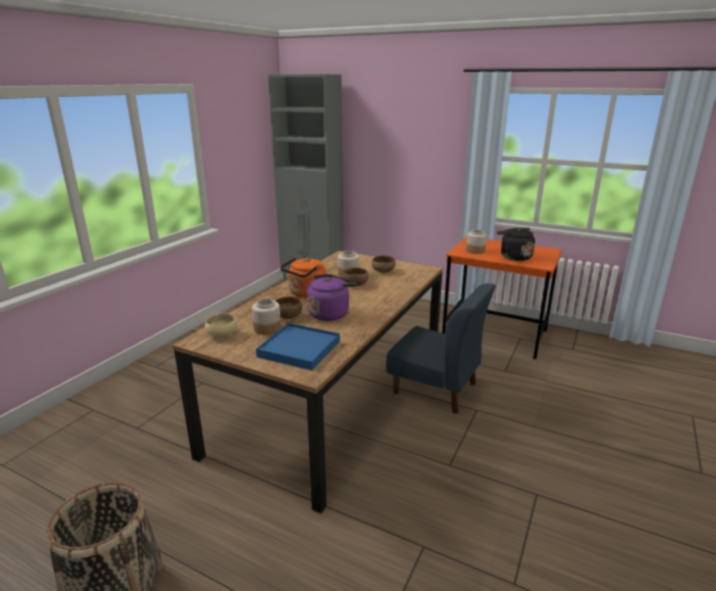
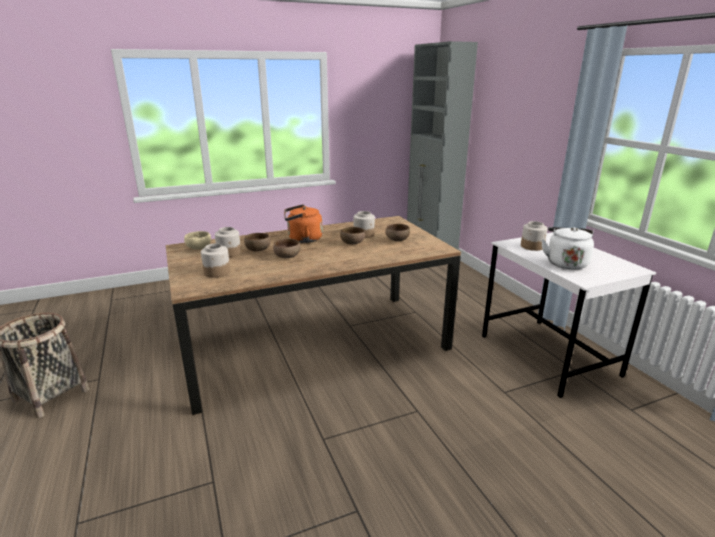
camera: 40 degrees right, 0 degrees up
blue tray [256,323,340,370] -> jar [201,243,230,278]
purple kettle [306,274,357,321] -> brown bowl [273,239,300,258]
blue chair [386,283,496,414] -> none
orange desk [442,236,562,359] -> white desk [482,232,657,398]
black kettle [497,228,535,261] -> white kettle [541,227,594,270]

